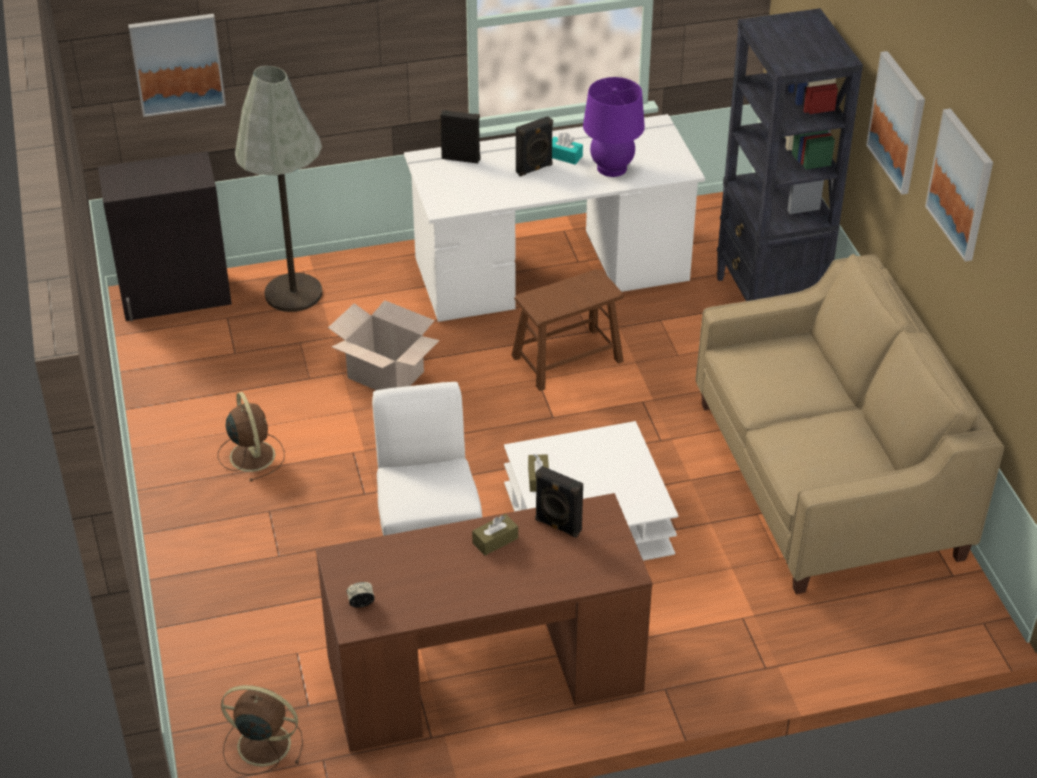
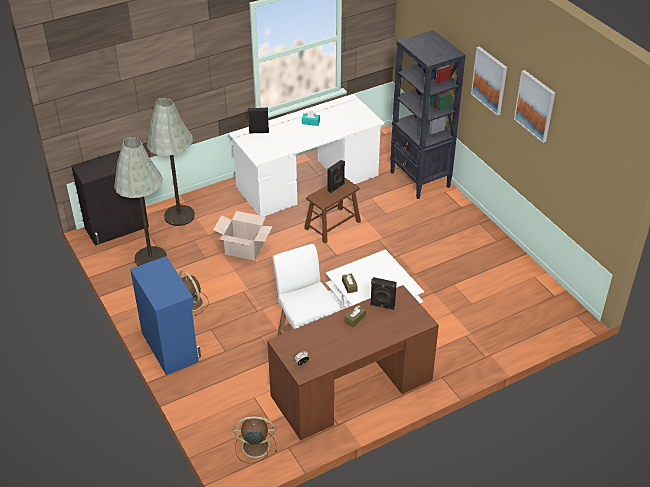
camera: 15 degrees left, 0 degrees up
picture [128,14,226,117] -> none
black speaker [516,116,553,177] -> black speaker moved to [328,160,345,193]
purple table lamp [583,77,645,177] -> none
beige sofa [695,254,1004,594] -> none
none -> grey floor lamp [114,137,167,266]
none -> blue cabinet [130,256,201,375]

